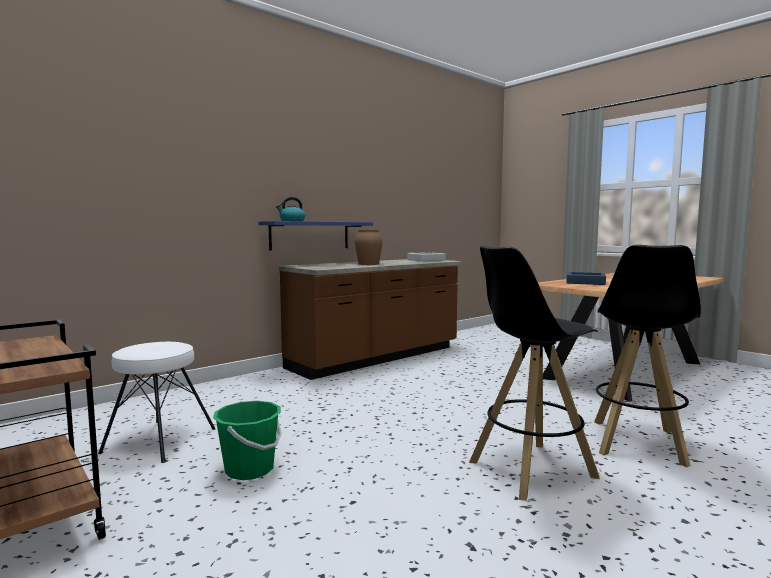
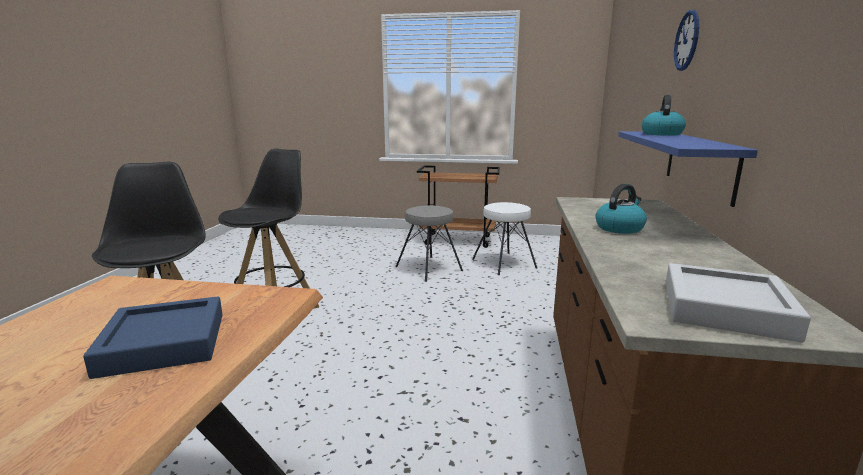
camera: 140 degrees right, 10 degrees up
green bucket [213,401,282,480] -> grey stool [395,205,463,282]
brown vase [355,230,382,265] -> kettle [595,184,647,234]
none -> wall clock [674,10,699,71]

